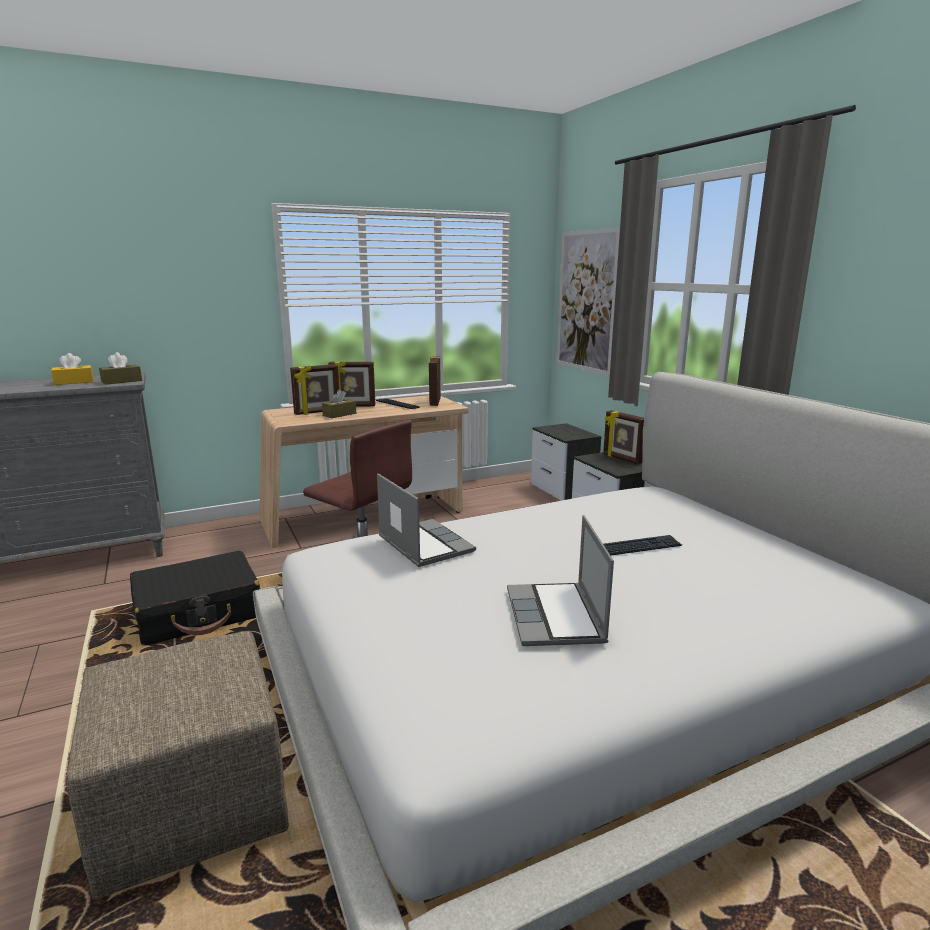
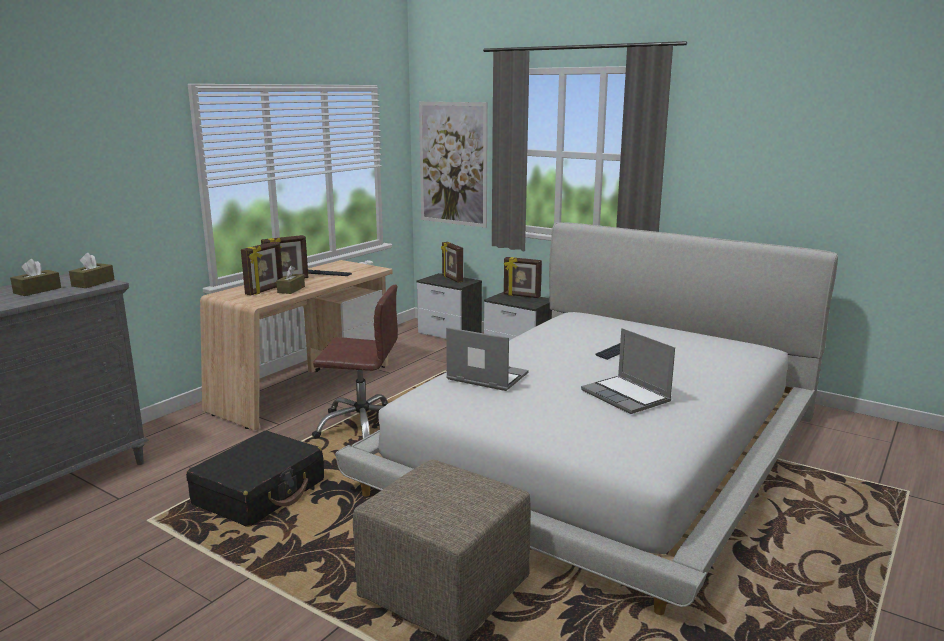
camera: 30 degrees left, 0 degrees up
yellow tissue box [51,353,94,385] -> brown tissue box [10,259,61,296]
picture frame [429,357,441,406] -> picture frame moved to [441,242,463,283]

